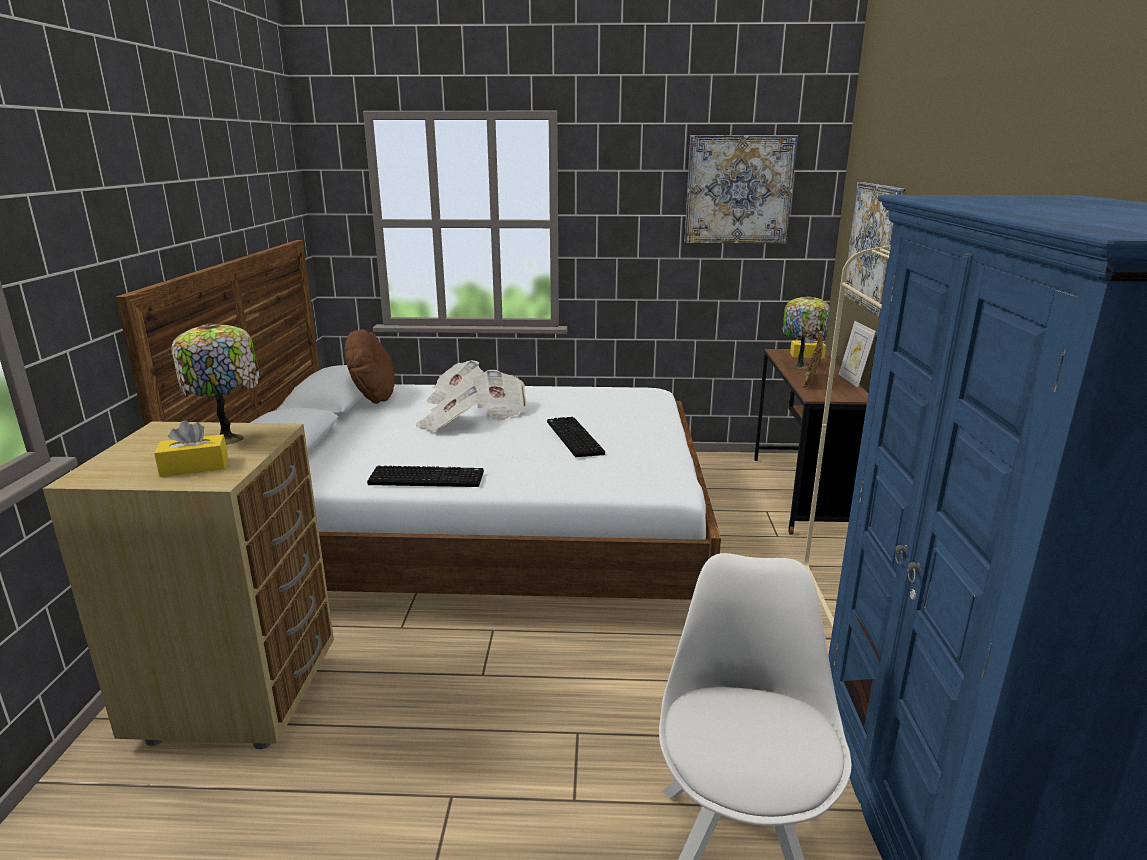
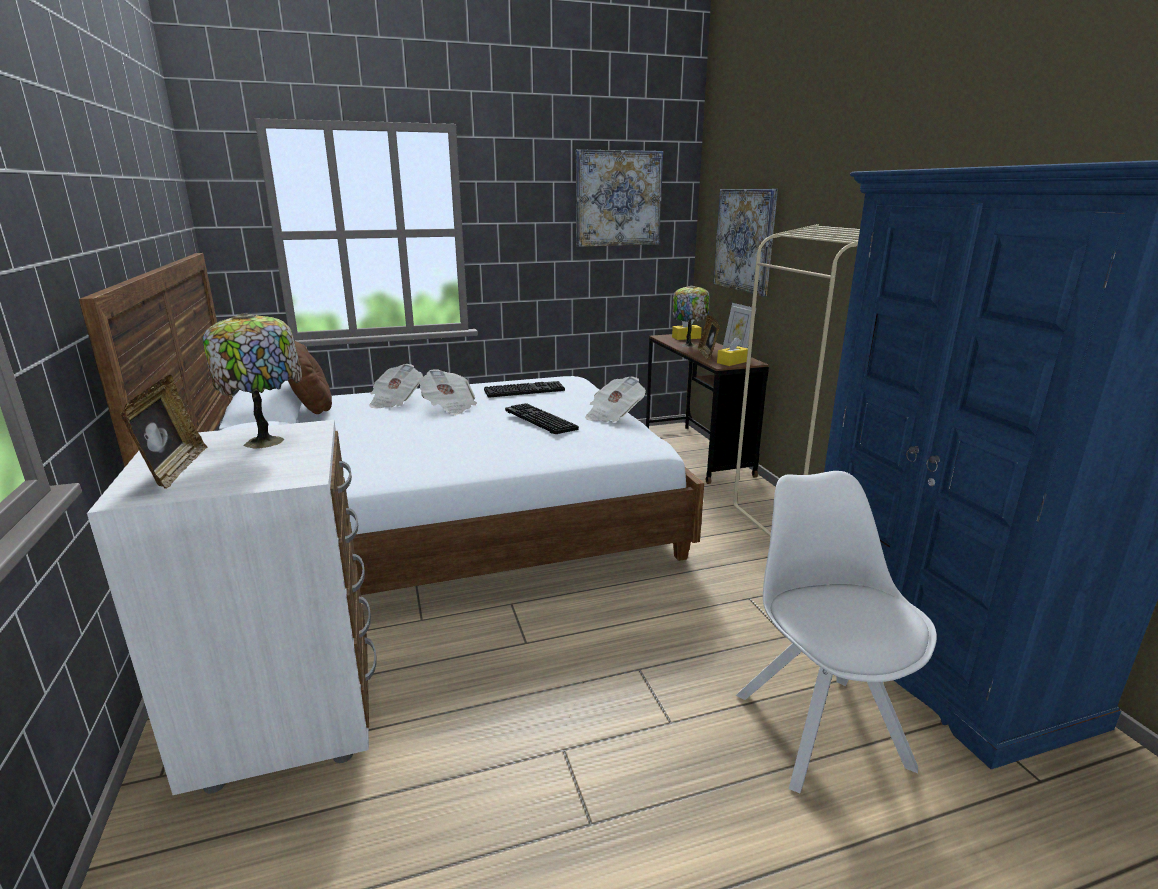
camera: 20 degrees left, 0 degrees up
brown dresser [43,421,334,749] -> white dresser [87,420,377,795]
yellow tissue box [154,420,228,477] -> yellow tissue box moved to [717,337,748,366]
keyboard [367,466,484,487] -> keyboard moved to [484,381,565,398]
newspaper [416,386,480,432] -> newspaper moved to [585,376,646,422]
none -> picture frame [120,375,208,488]

